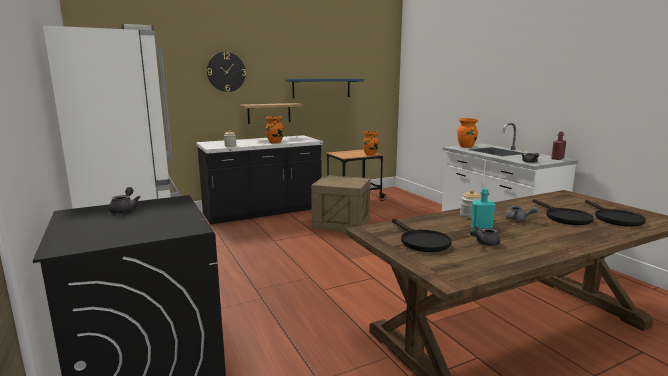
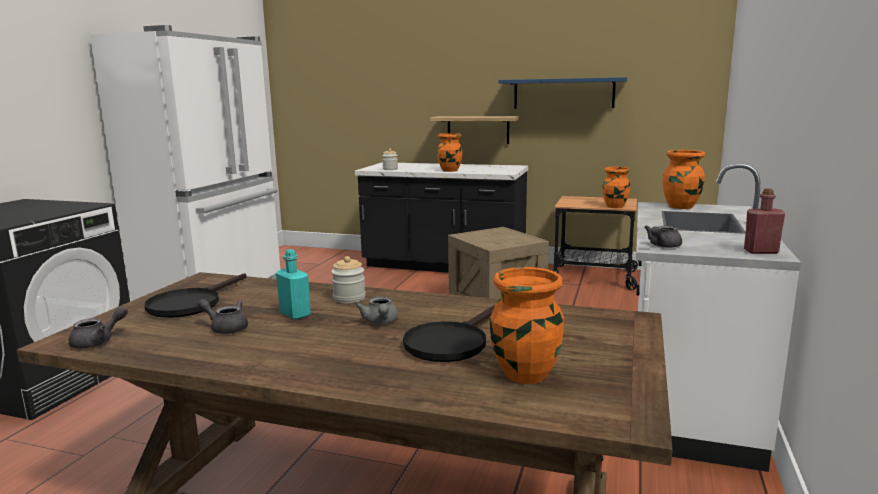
camera: 45 degrees right, 0 degrees up
grey teapot [108,187,140,214] -> grey teapot moved to [69,306,128,348]
wall clock [207,52,246,92] -> none
black frying pan [585,200,646,227] -> orange vase [490,267,564,384]

